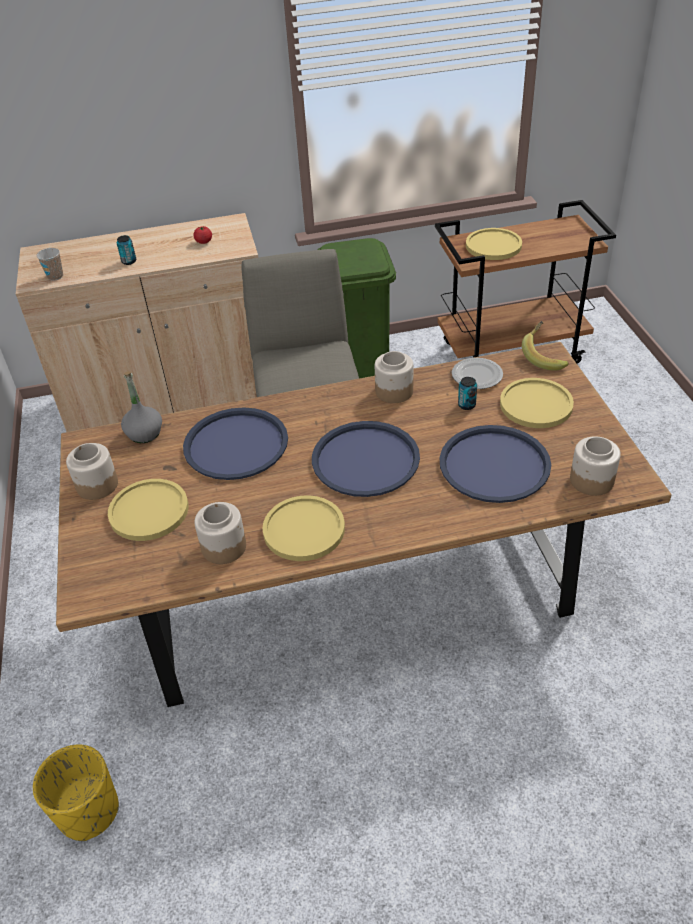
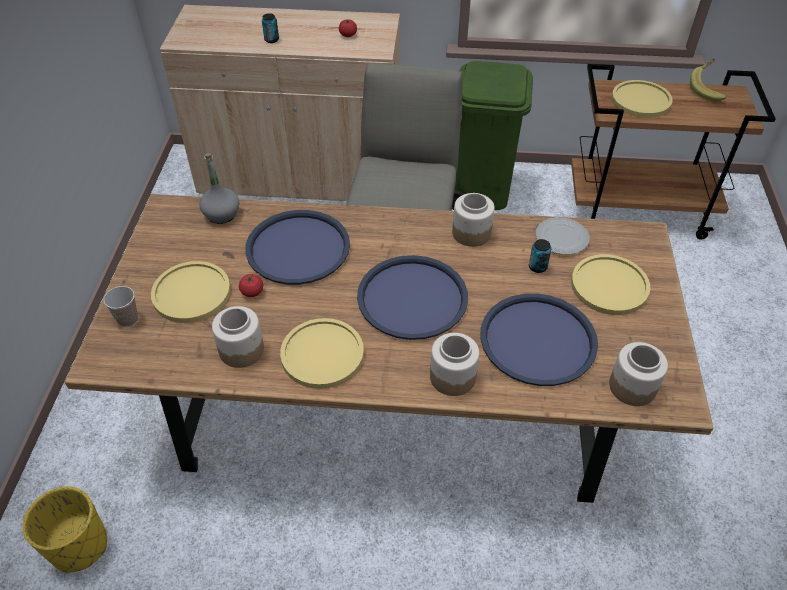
camera: 15 degrees right, 5 degrees up
cup [36,248,63,281] -> cup moved to [103,286,138,327]
jar [66,443,118,500] -> jar moved to [430,333,479,396]
banana [522,321,569,371] -> banana moved to [690,59,726,102]
none -> tomato [239,274,263,297]

